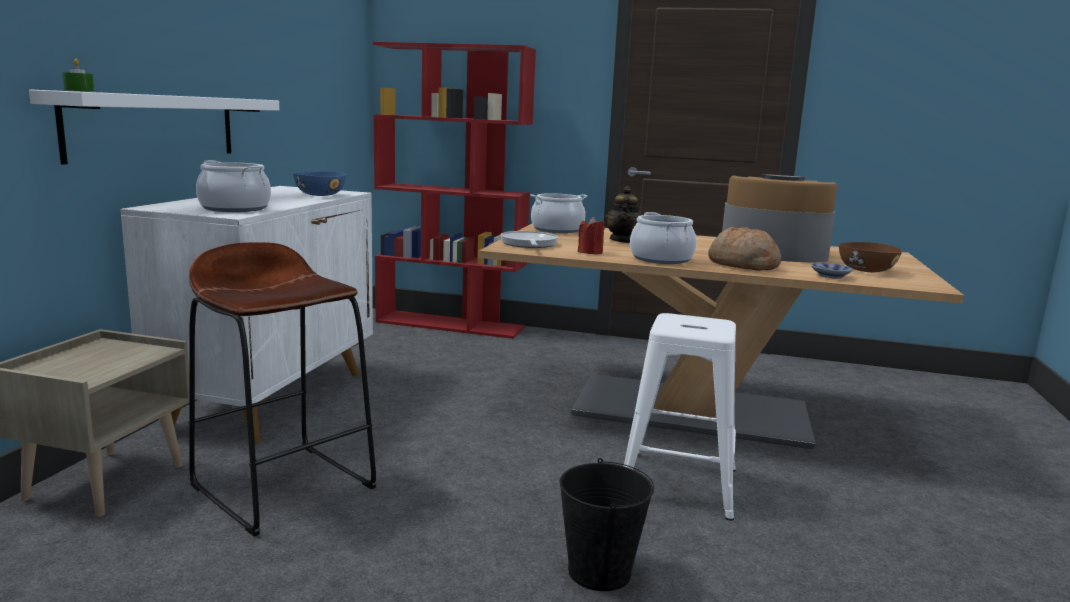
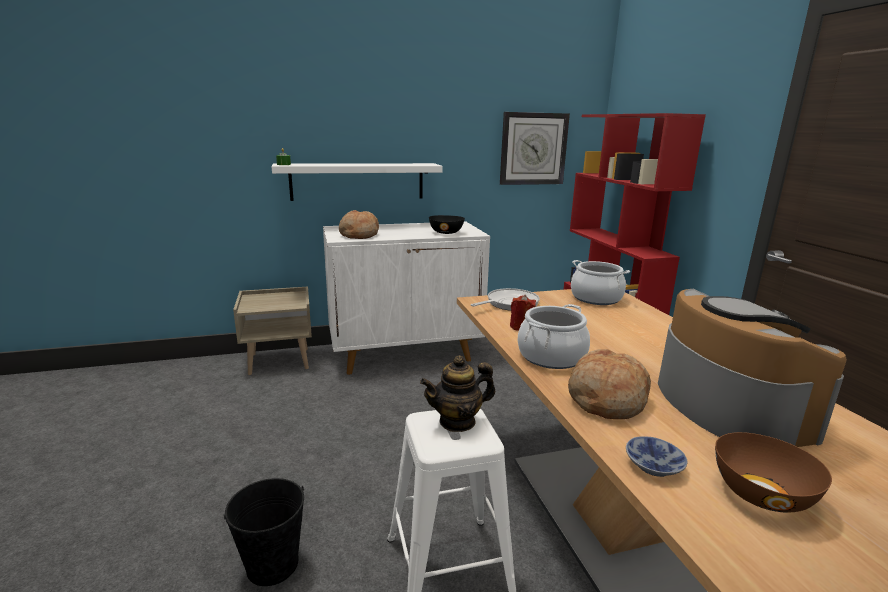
camera: 60 degrees right, 5 degrees up
brown stool [189,242,377,536] -> none
cooking pot [196,160,271,212] -> bread [339,210,379,239]
blue bowl [293,172,346,196] -> black bowl [429,215,465,234]
teapot [604,186,642,243] -> teapot moved to [420,355,495,432]
none -> wall clock [500,112,570,185]

